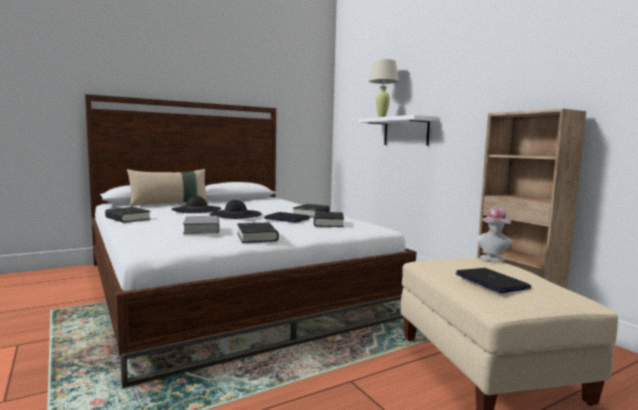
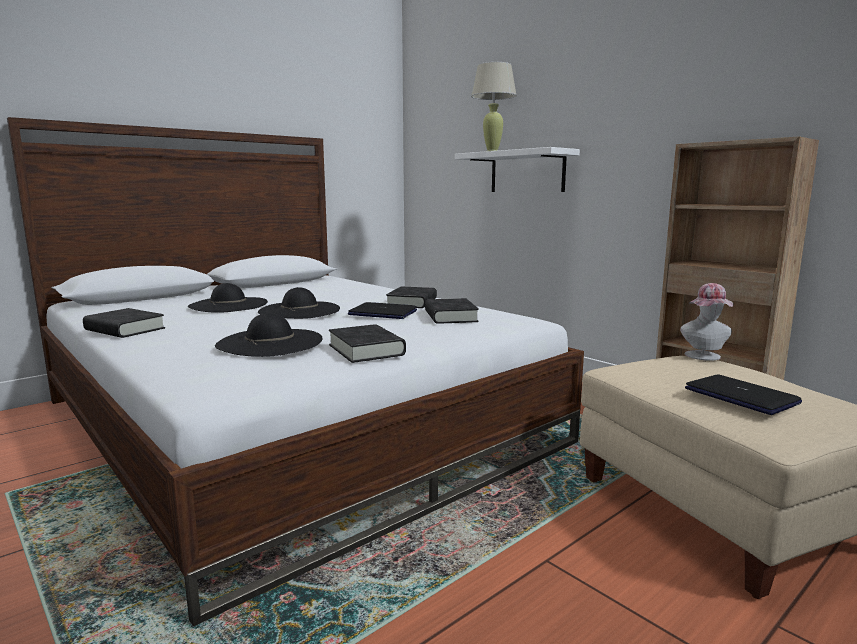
camera: 10 degrees left, 5 degrees up
beige pillow [127,169,208,207] -> none
grey book [183,216,220,234] -> black hat [215,313,323,357]

